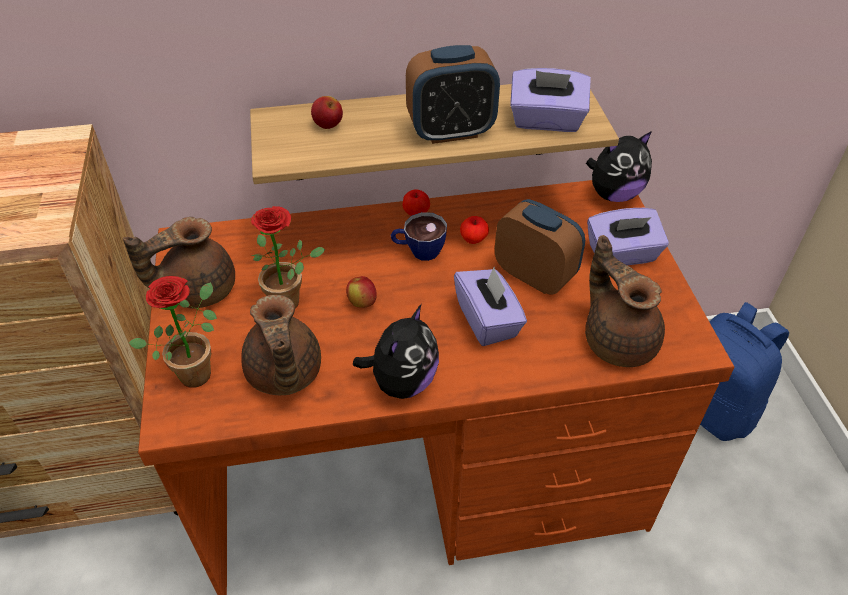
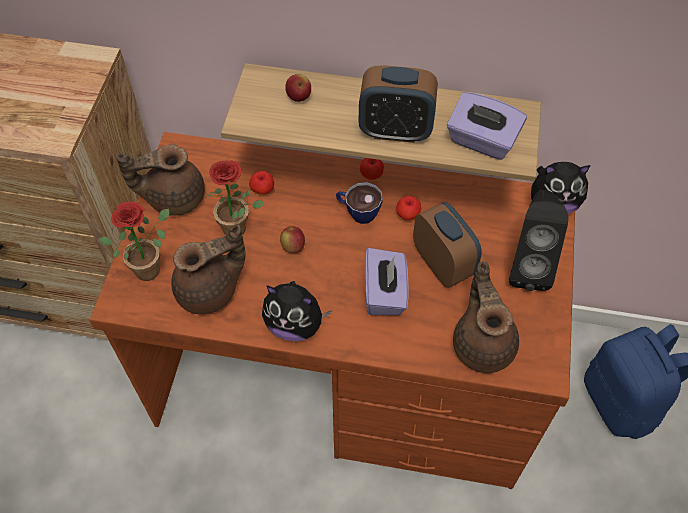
camera: 20 degrees right, 10 degrees up
brown teapot [241,295,321,395] -> brown teapot turned 120 degrees counterclockwise [171,225,245,315]
plush toy [353,304,439,399] -> plush toy turned 60 degrees clockwise [262,281,332,341]
purple tissue box [587,208,669,265] -> black speaker [509,190,568,291]
none -> apple [249,171,274,194]

